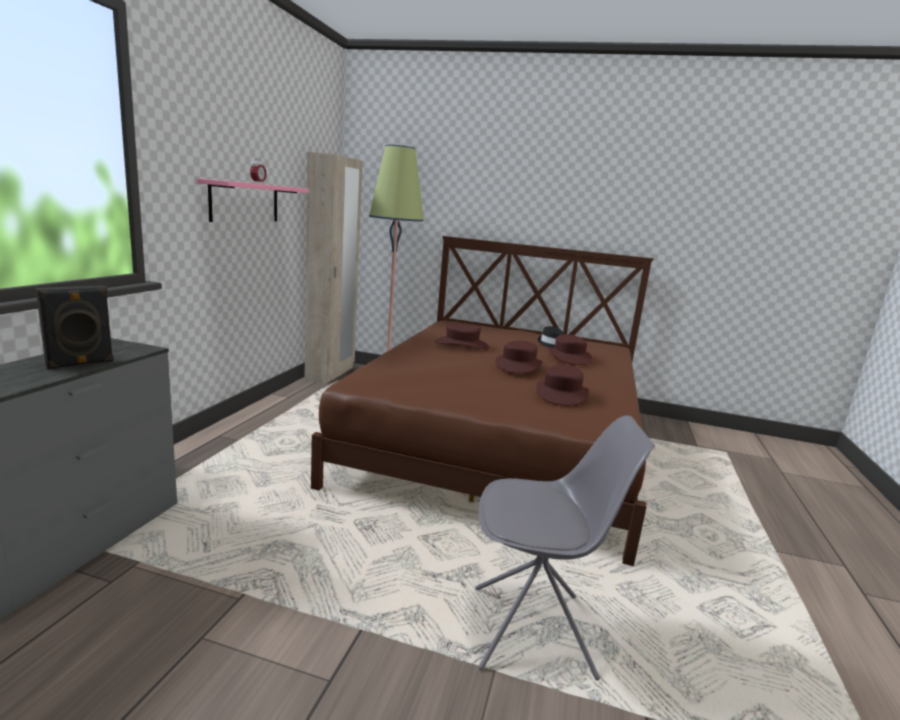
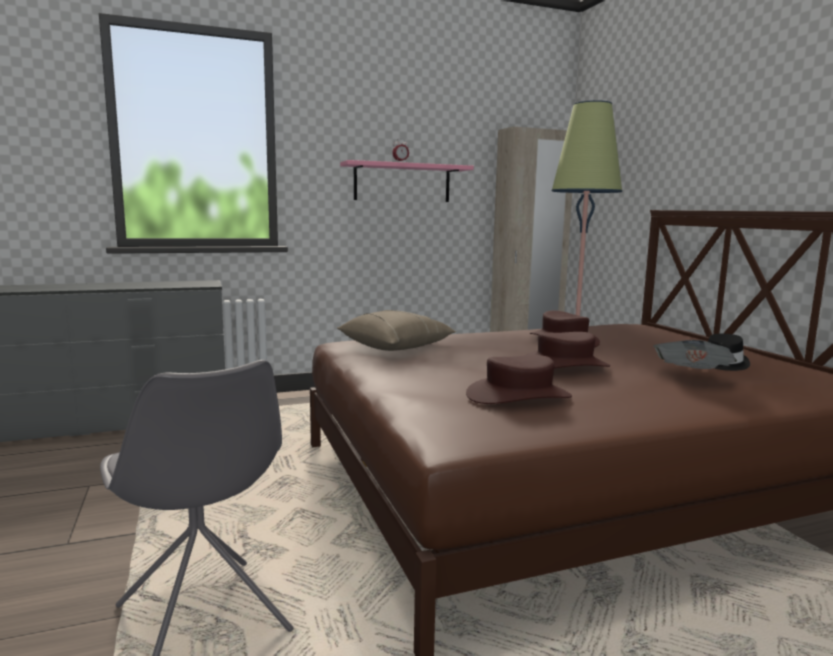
camera: 55 degrees right, 5 degrees down
black speaker [36,285,114,369] -> none
brown hat [548,334,592,365] -> newspaper [653,340,737,369]
none -> beige pillow [337,310,456,351]

